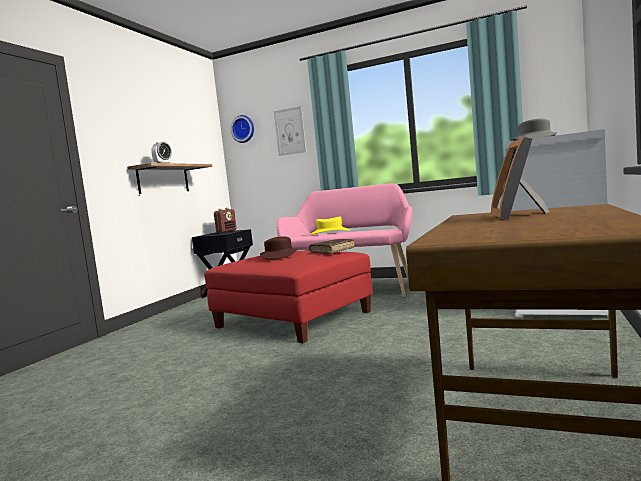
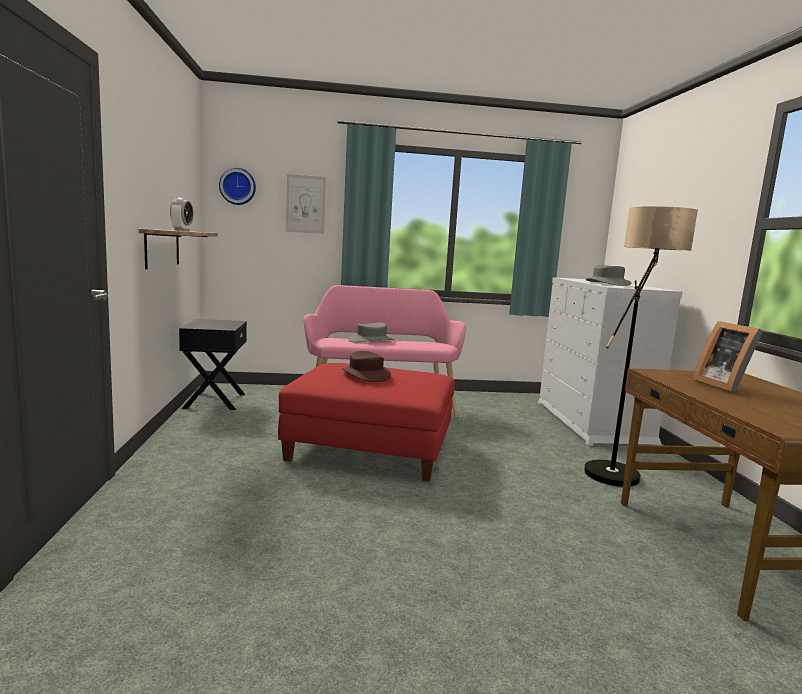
camera: 30 degrees left, 5 degrees up
radio [214,208,237,233] -> none
yellow hat [309,216,351,235] -> grey hat [348,322,394,342]
brown book [309,239,354,254] -> none
none -> floor lamp [584,206,698,487]

